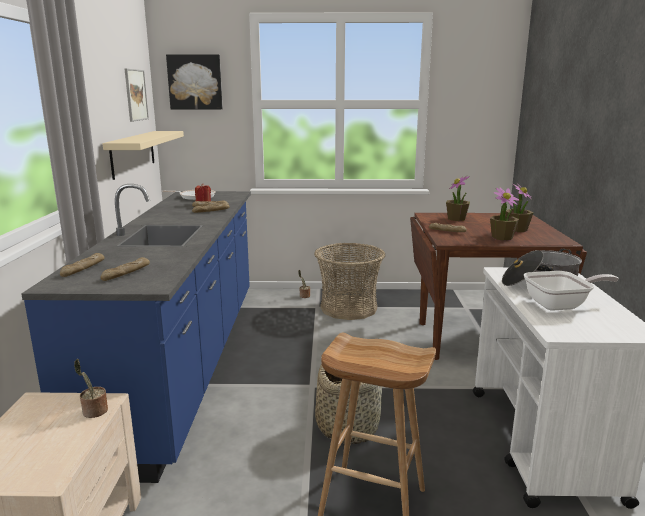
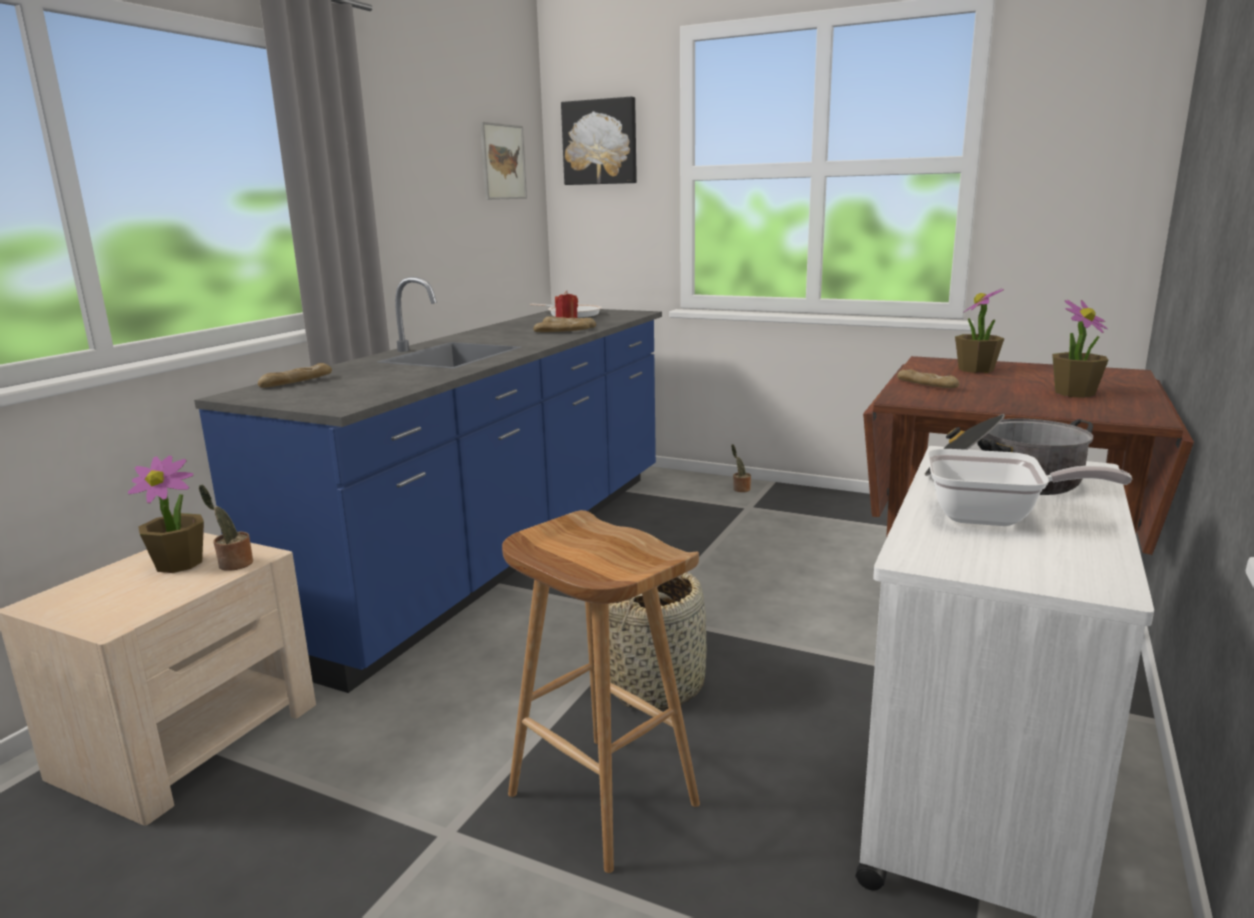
camera: 25 degrees right, 0 degrees up
bread [100,257,150,281] -> none
beige shelf [102,131,184,180] -> none
basket [314,243,386,320] -> none
potted plant [490,187,519,241] -> potted plant moved to [128,456,204,573]

